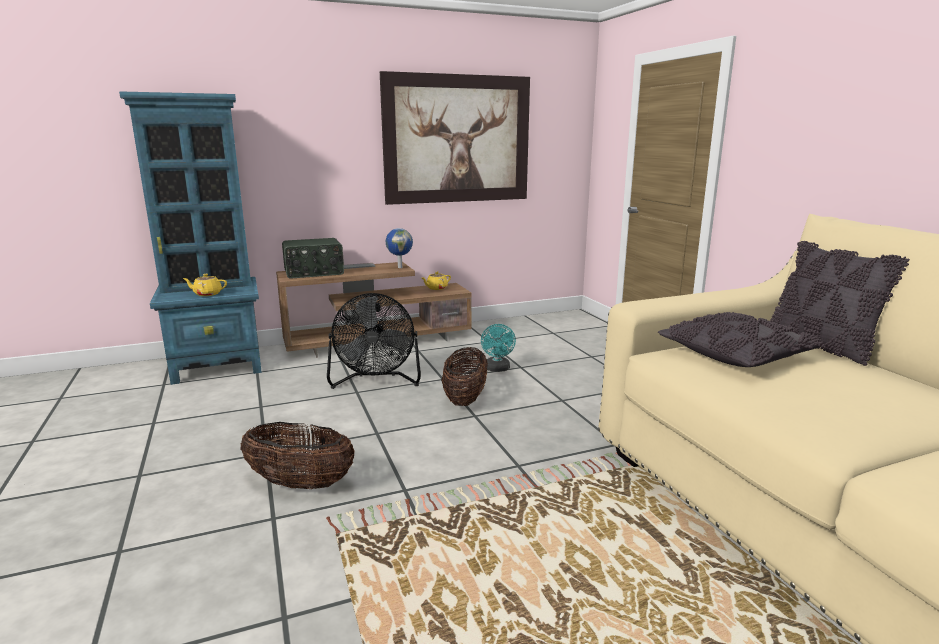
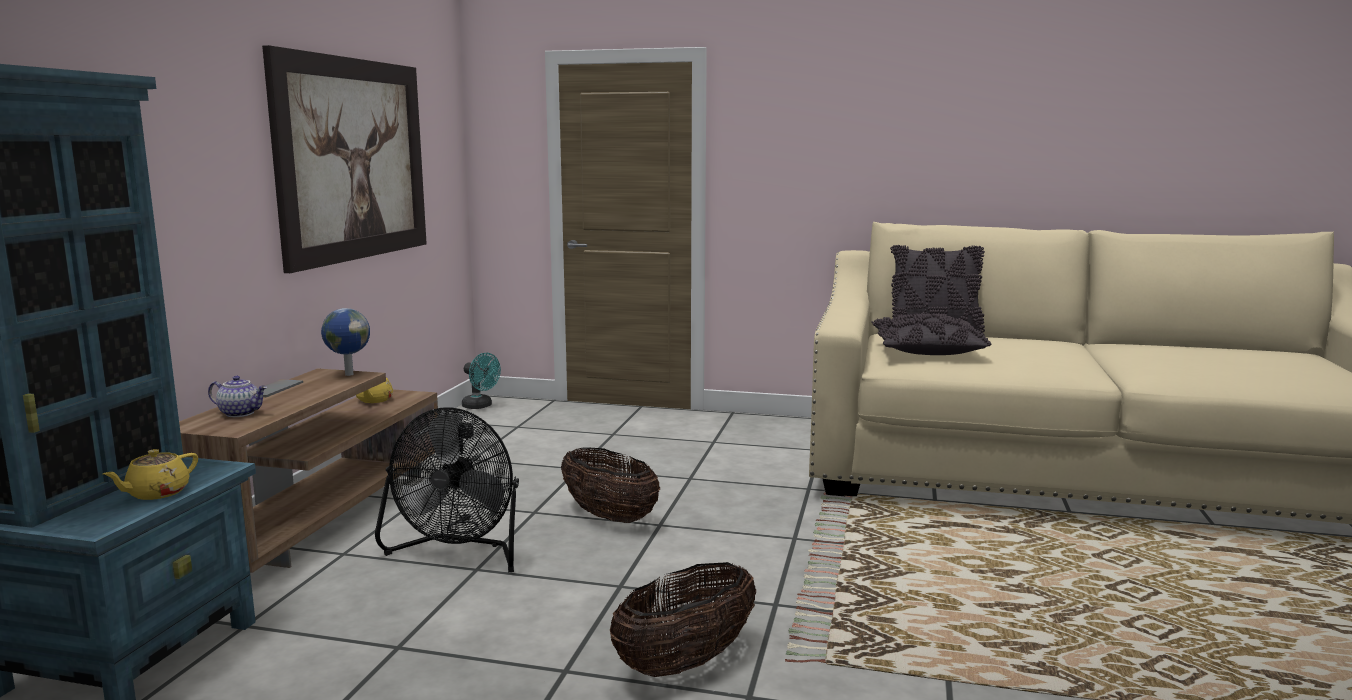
camera: 55 degrees left, 5 degrees down
radio [282,238,344,279] -> teapot [208,376,267,417]
black fan [327,293,421,389] -> black fan turned 75 degrees clockwise [375,407,519,572]
turquoise fan [481,324,516,372] -> turquoise fan moved to [462,353,501,409]

